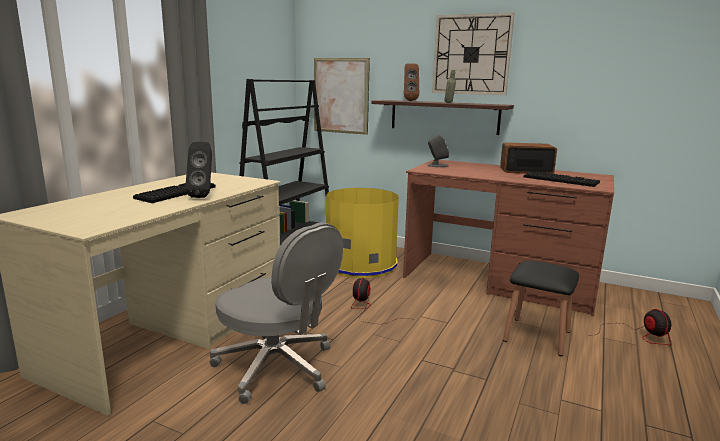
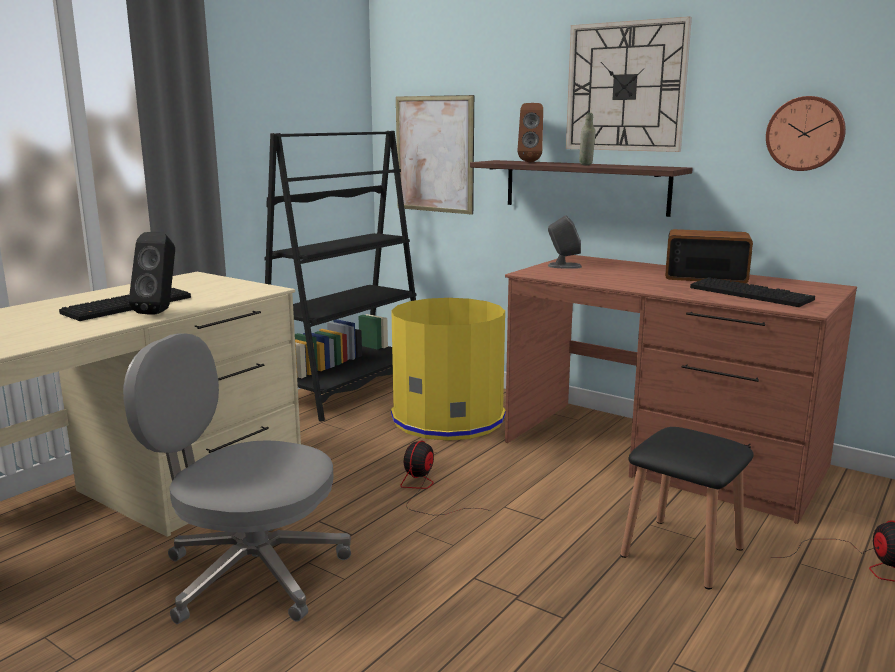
camera: 10 degrees right, 0 degrees up
grey office chair [210,222,343,404] -> grey office chair turned 150 degrees clockwise [123,333,351,624]
none -> wall clock [766,96,846,171]

